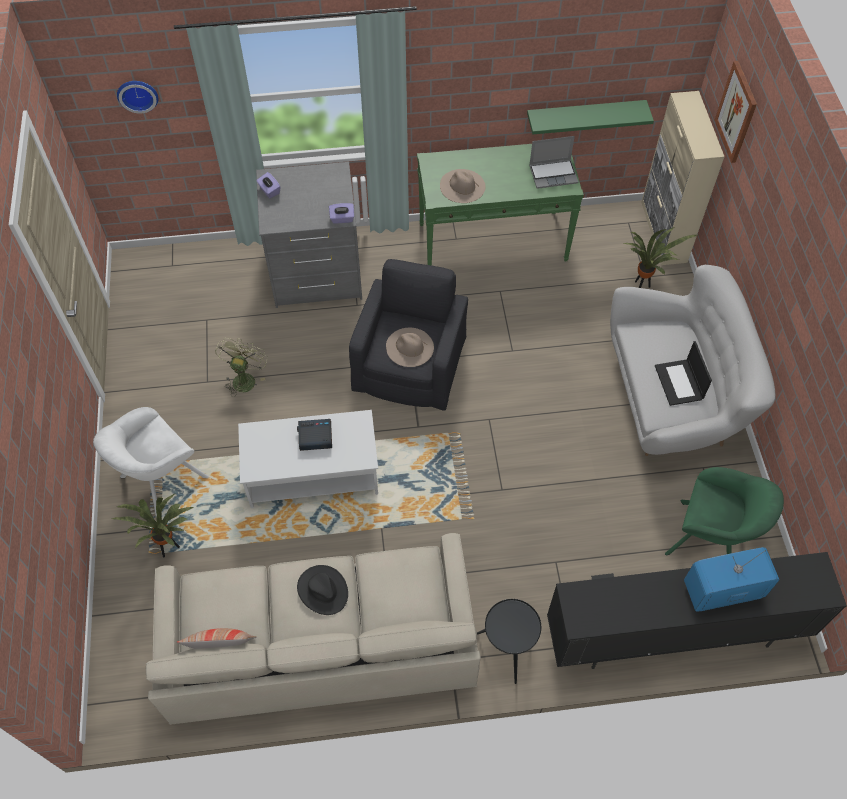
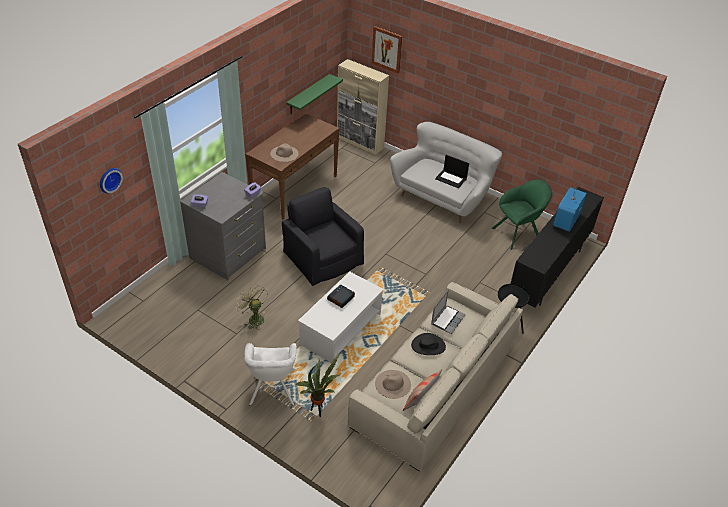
camera: 50 degrees left, 15 degrees down
beige hat [386,328,434,367] -> beige hat moved to [375,370,411,399]
green console table [417,144,584,266] -> brown console table [245,113,340,219]
laptop [529,136,578,189] -> laptop moved to [431,289,466,334]
potted plant [623,227,697,288] -> none

